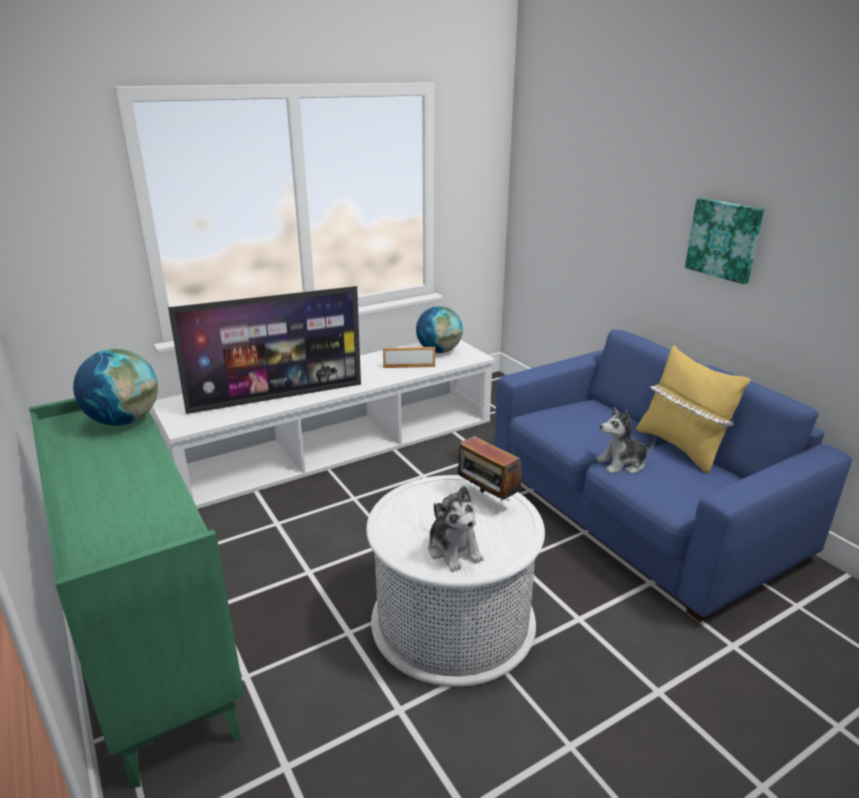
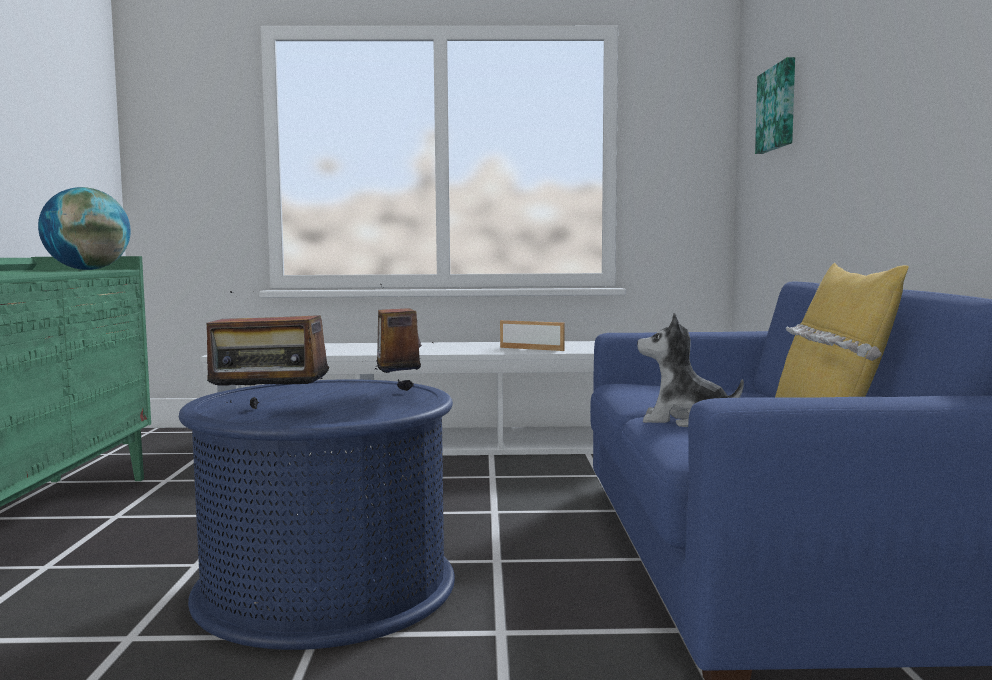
camera: 30 degrees right, 20 degrees down
television [168,286,361,414] -> none
white coffee table [366,475,545,687] -> blue coffee table [179,379,455,650]
globe [416,306,463,353] -> none
plush toy [428,486,484,572] -> radio [207,291,329,409]
picture [685,198,764,284] -> picture moved to [755,57,795,154]

